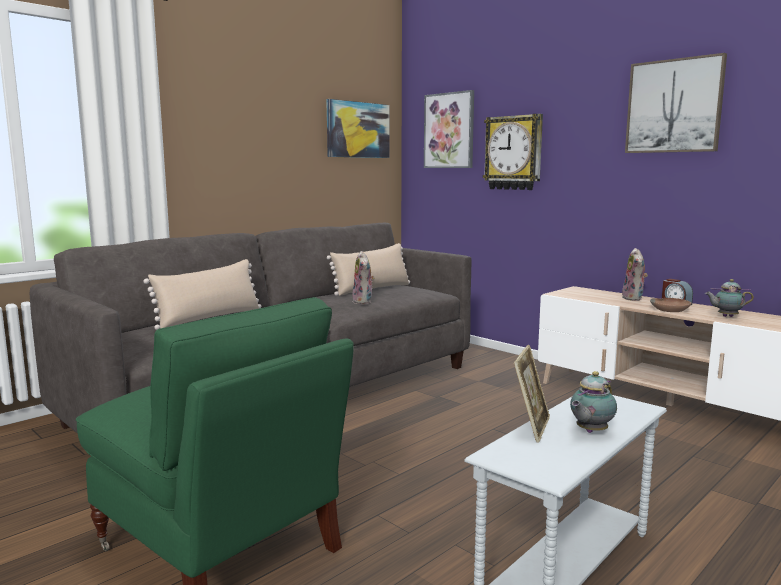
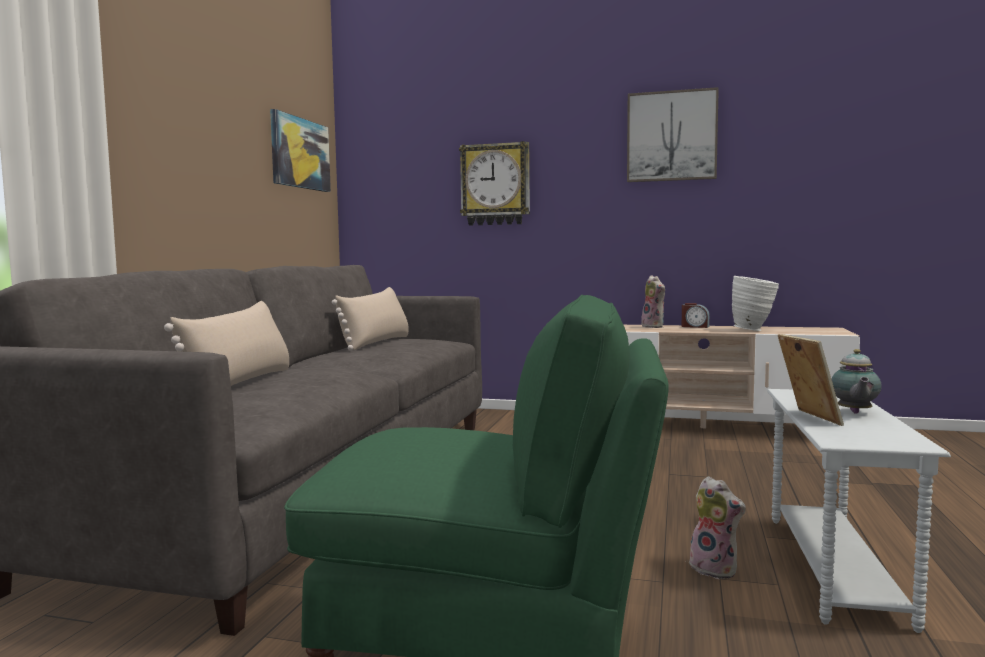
camera: 30 degrees left, 5 degrees down
plush toy [352,251,375,304] -> plush toy moved to [689,476,746,579]
picture [424,90,474,168] -> none
brown bowl [650,298,692,312] -> none
teapot [705,279,754,317] -> white vase [732,276,779,331]

